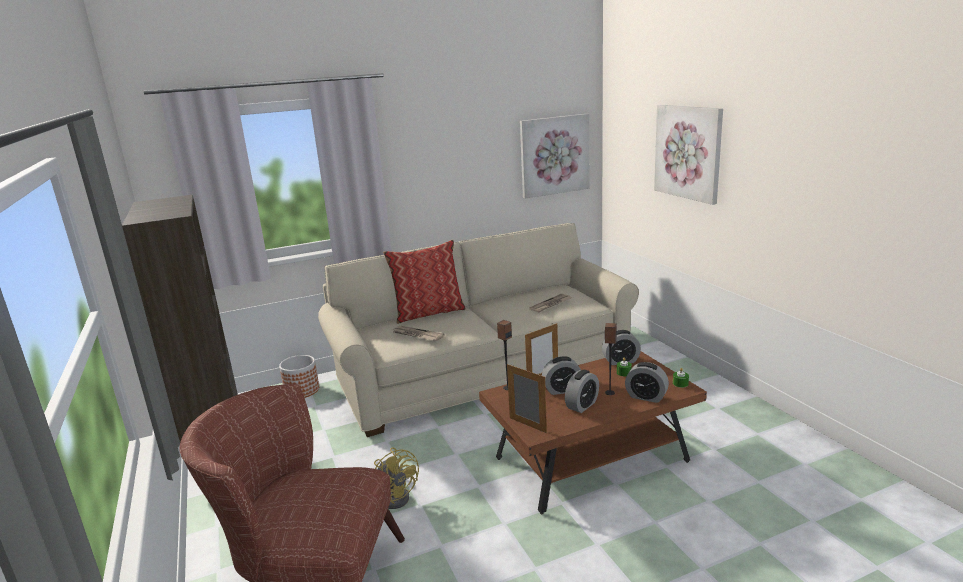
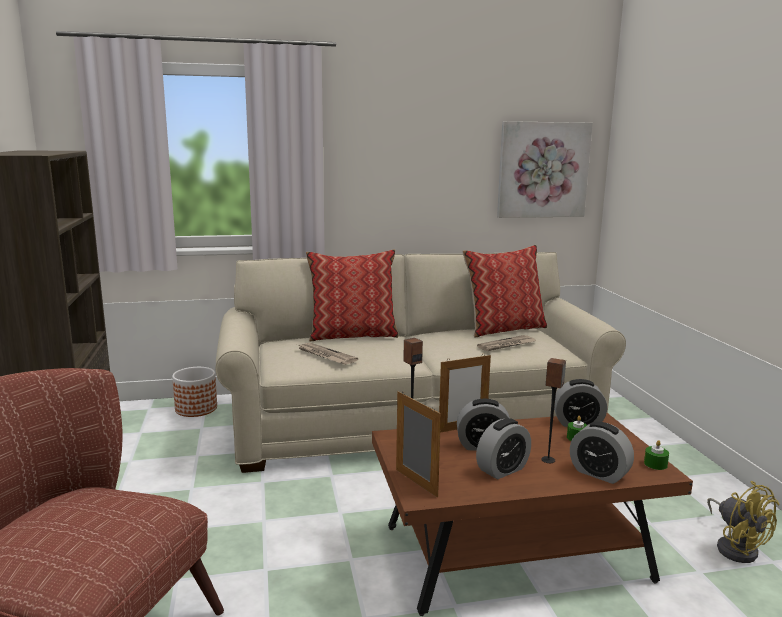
camera: 10 degrees right, 5 degrees down
yellow fan [374,448,419,509] -> yellow fan moved to [707,481,779,563]
picture [654,105,723,205] -> none
none -> pillow [462,245,547,337]

